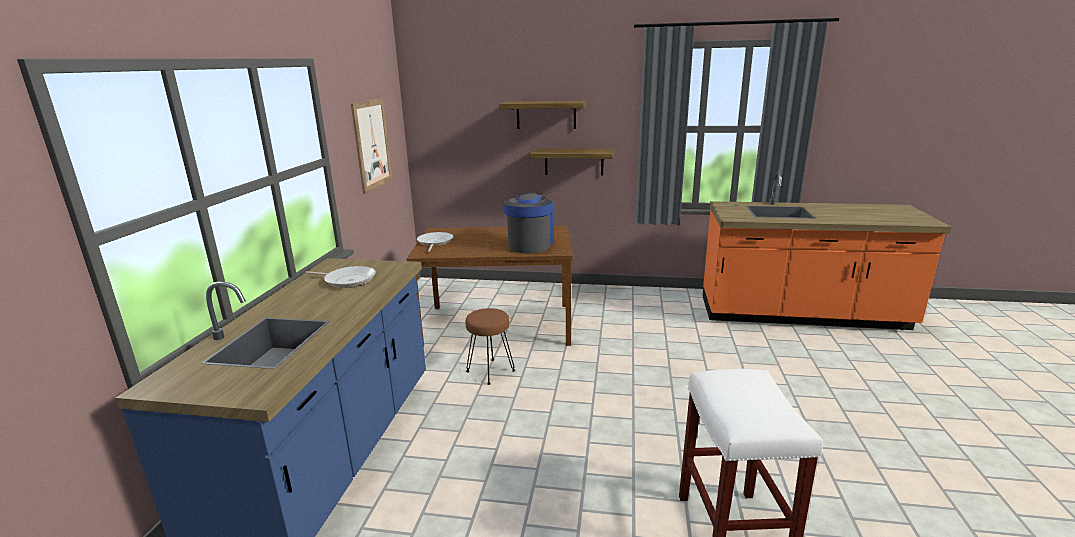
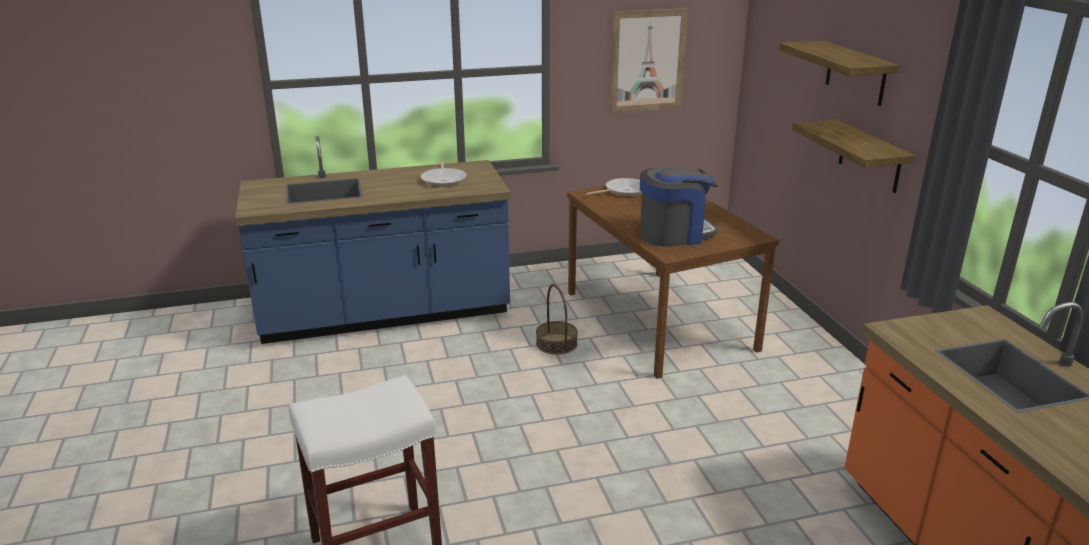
camera: 65 degrees right, 5 degrees up
brown stool [465,308,515,385] -> basket [536,284,578,355]

